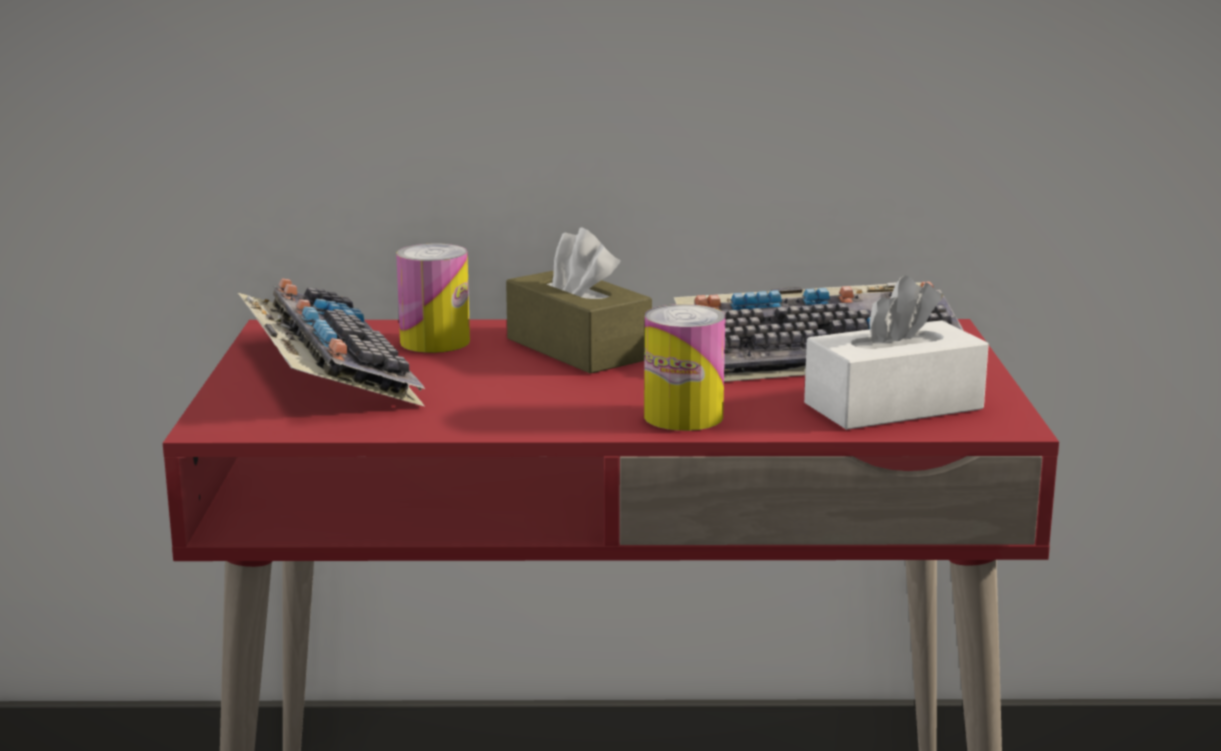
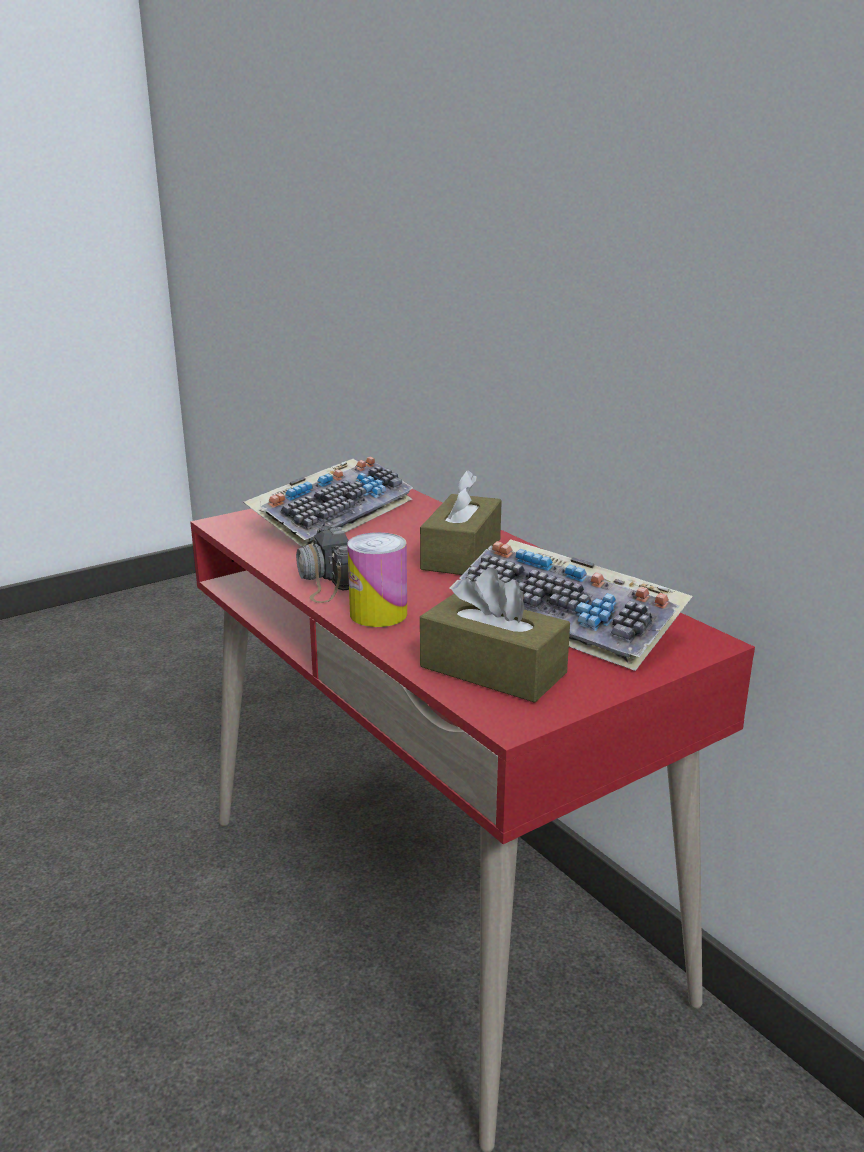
camera: 55 degrees right, 5 degrees up
can [396,244,470,353] -> none
white tissue box [804,275,989,430] -> brown tissue box [420,568,570,703]
none -> camera [296,526,349,603]

